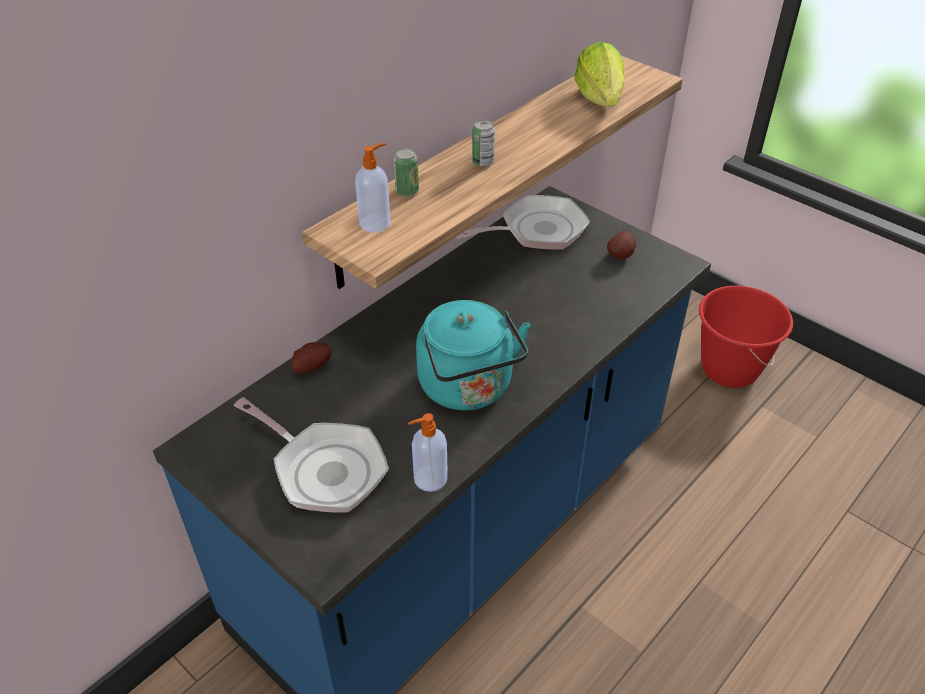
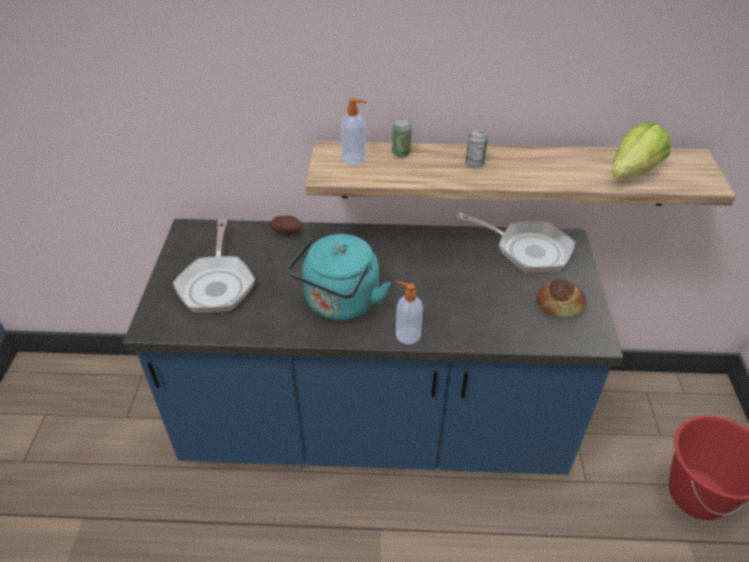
camera: 50 degrees right, 0 degrees up
soap dispenser [408,413,448,492] -> soap dispenser moved to [396,281,423,345]
potato [607,231,636,260] -> bread [536,279,586,318]

